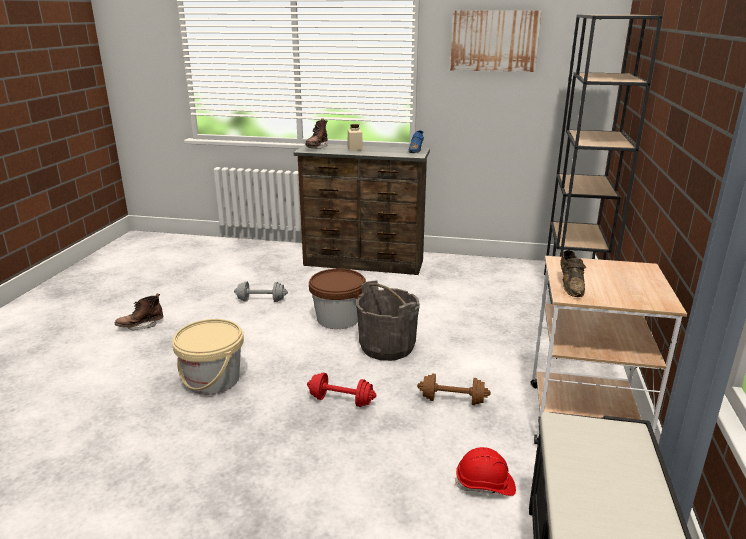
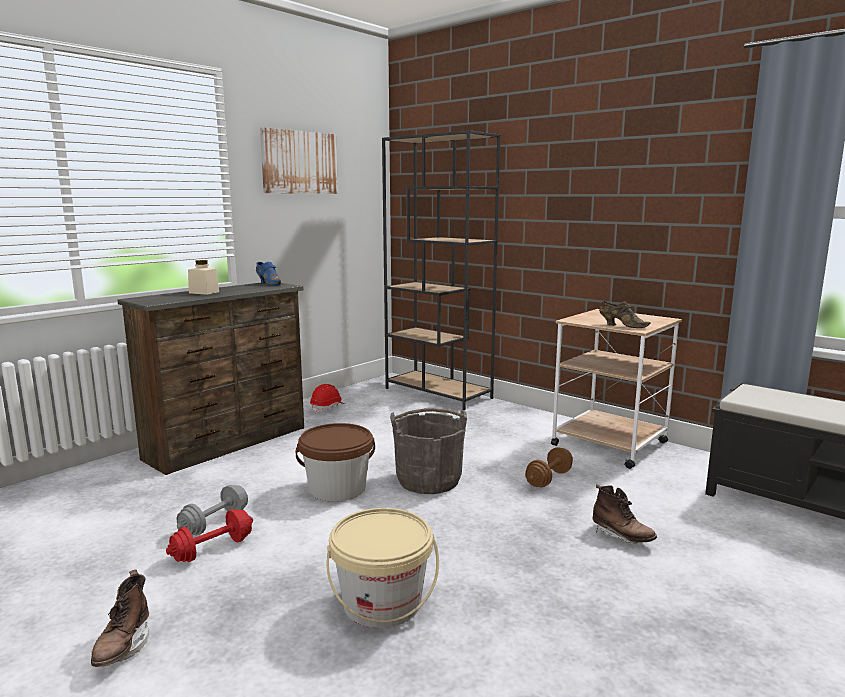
camera: 60 degrees left, 10 degrees down
brown boot [305,118,328,149] -> brown boot moved to [592,485,657,543]
red dumbbell [307,373,376,407] -> red dumbbell moved to [166,509,253,562]
red hard hat [455,447,516,496] -> red hard hat moved to [310,384,344,413]

